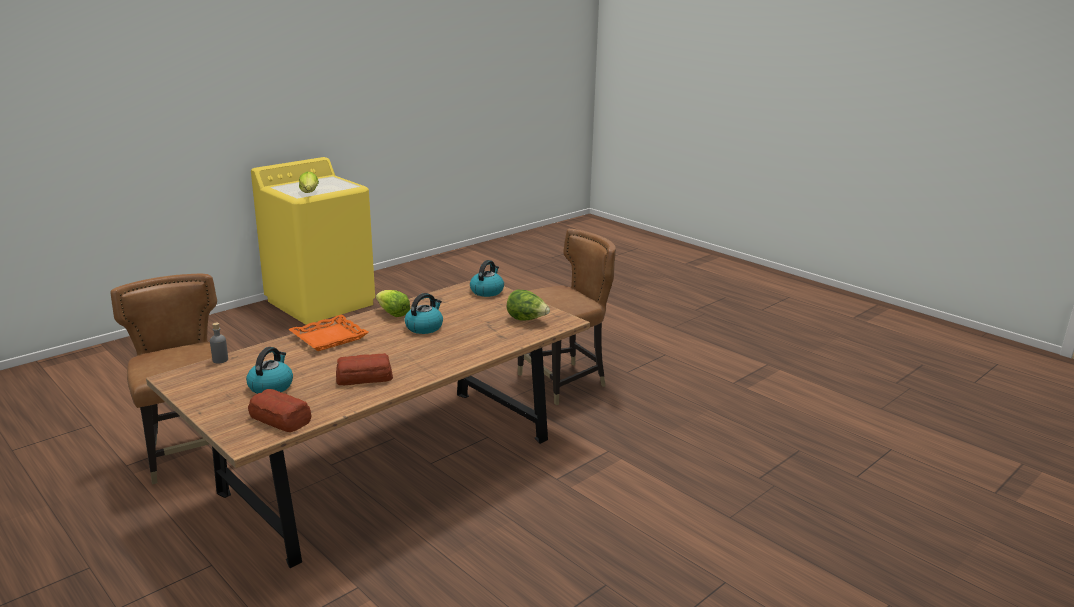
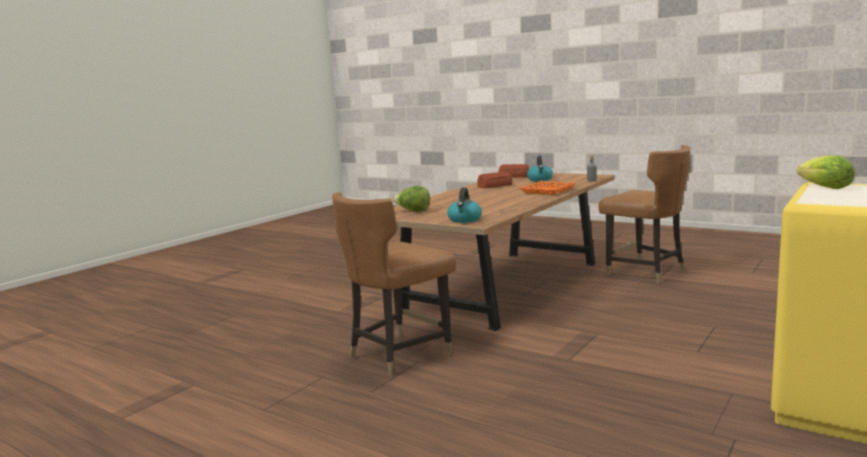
camera: 170 degrees right, 10 degrees down
lettuce [376,290,411,317] -> none
kettle [405,293,443,334] -> none

